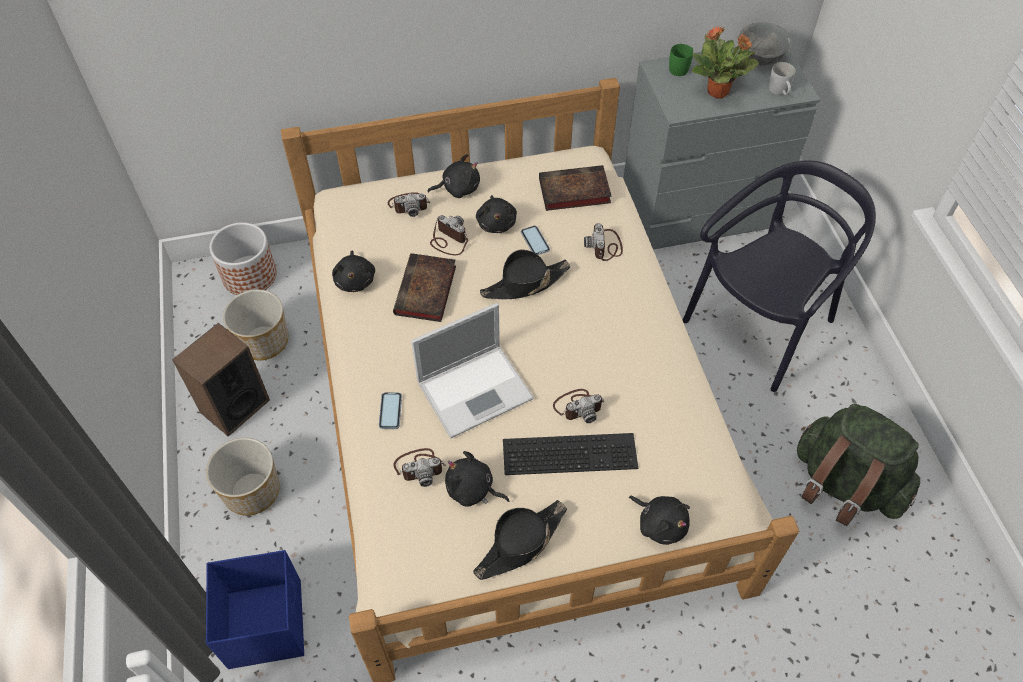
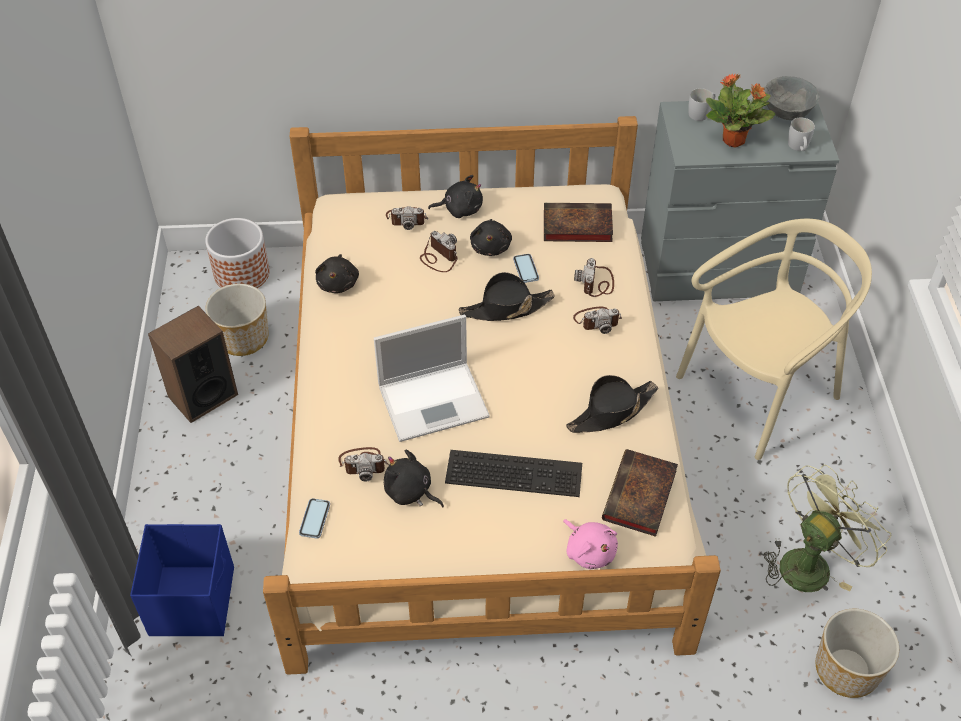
camera: 10 degrees right, 5 degrees down
planter [206,438,280,516] -> planter moved to [816,609,899,698]
phone [379,393,402,429] -> phone moved to [299,498,330,539]
book [393,253,456,322] -> book moved to [602,449,678,537]
black hat [473,500,567,580] -> black hat moved to [566,375,658,433]
camera [553,389,605,423] -> camera moved to [573,307,622,334]
black plush toy [629,495,690,545] -> pink plush toy [563,519,618,569]
green mug [669,44,693,76] -> white mug [688,88,715,121]
black chair [683,161,876,392] -> beige chair [676,219,872,460]
green backpack [797,403,921,526] -> green fan [764,465,891,592]

